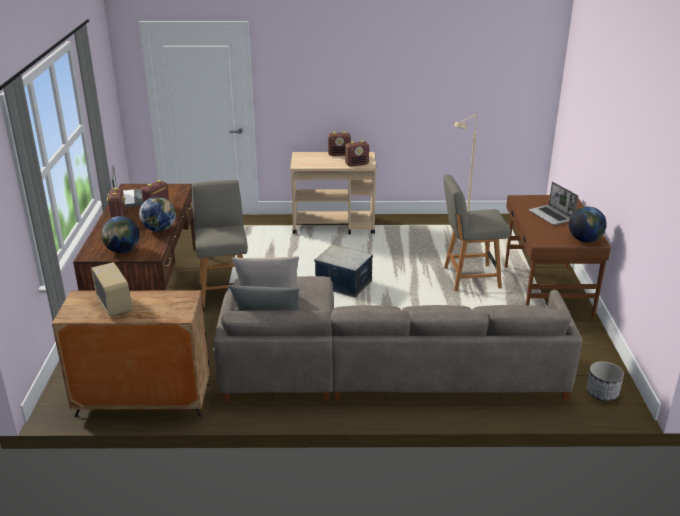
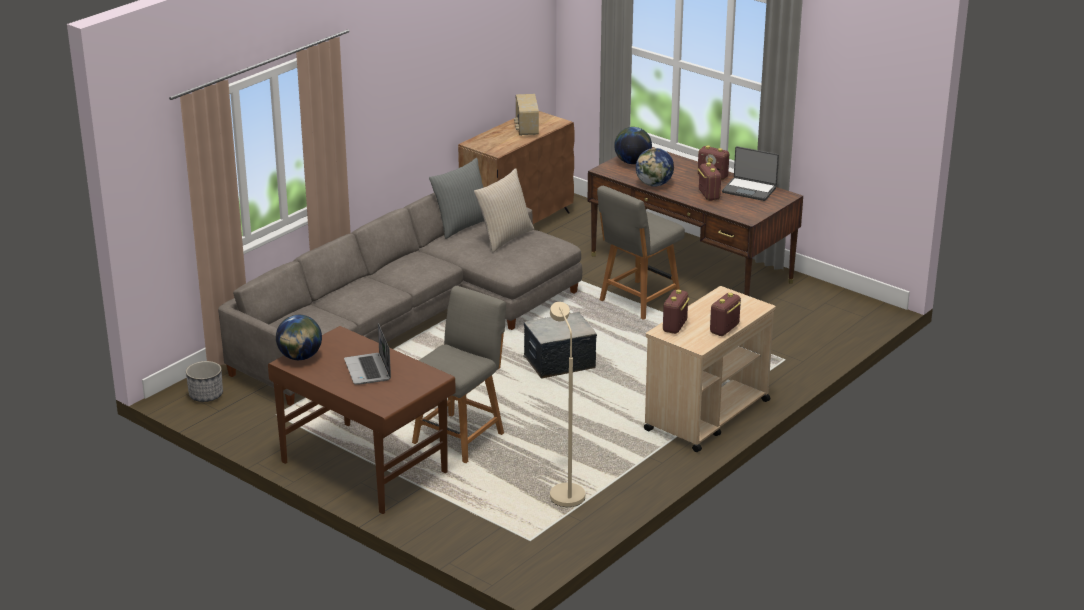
camera: 130 degrees right, 0 degrees up
radio [91,262,132,316] -> radio turned 75 degrees clockwise [514,94,539,136]
grey chair [192,180,248,308] -> grey chair turned 105 degrees clockwise [597,186,685,320]
laptop [529,182,578,225] -> laptop turned 120 degrees counterclockwise [344,323,391,384]

